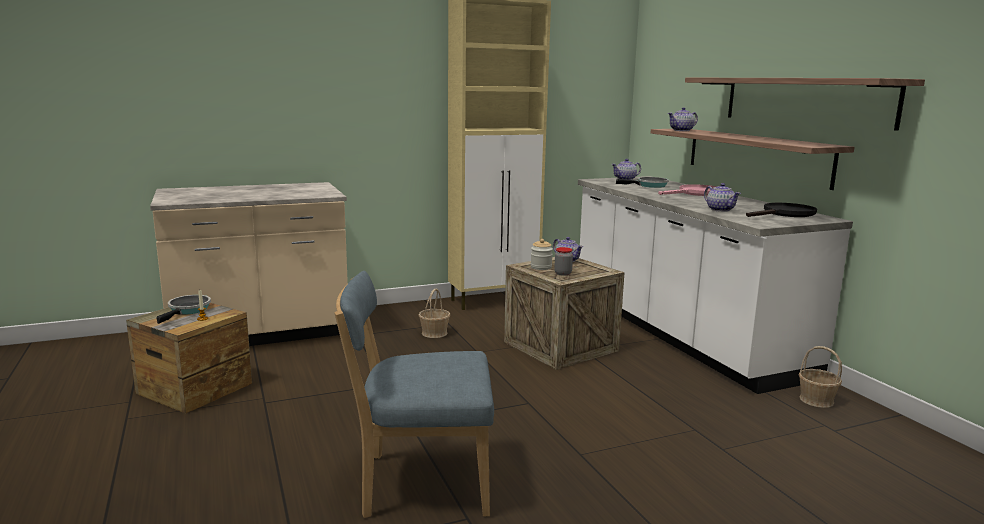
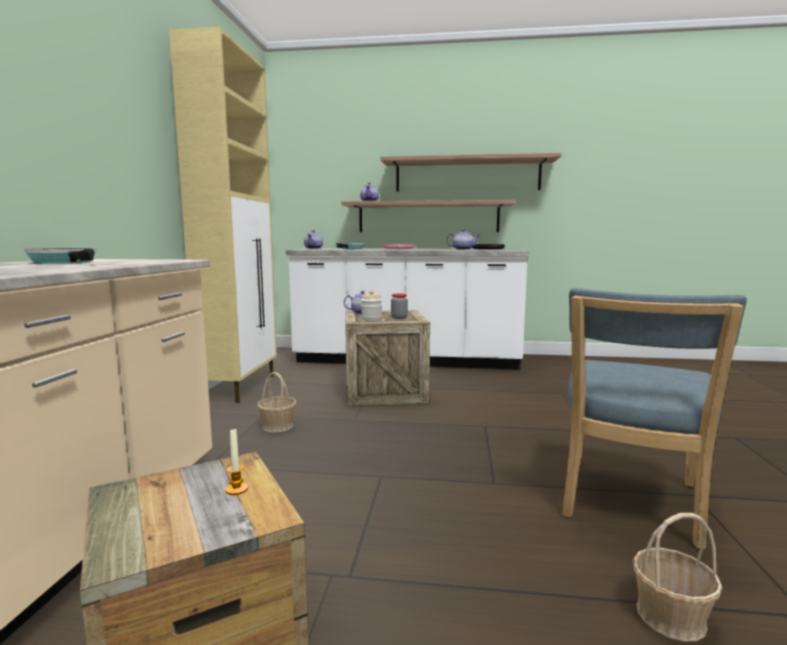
camera: 60 degrees left, 5 degrees down
frying pan [156,295,211,324] -> frying pan moved to [24,248,97,264]
basket [799,346,842,408] -> basket moved to [633,513,722,642]

